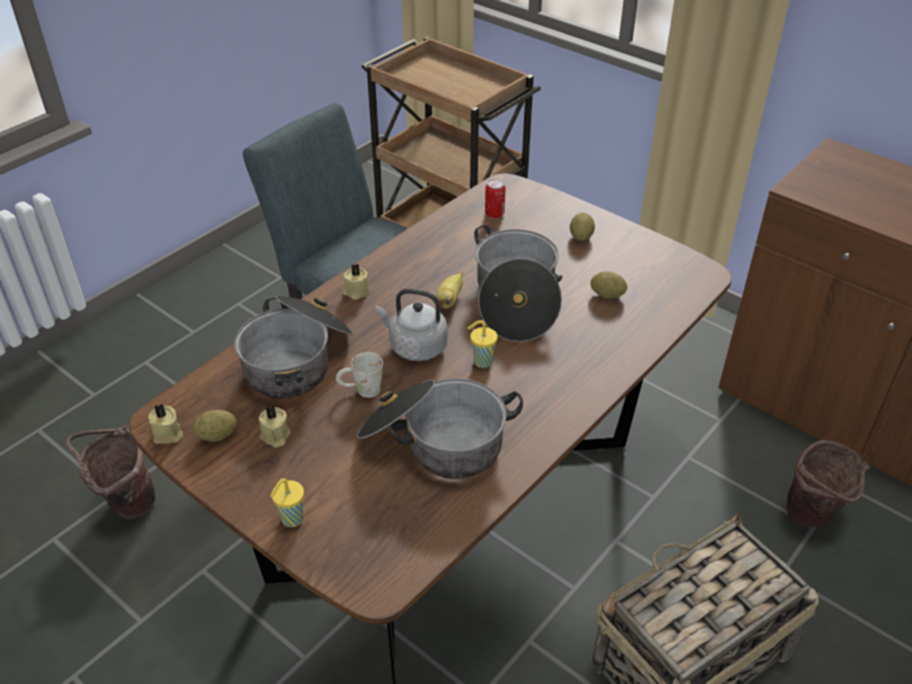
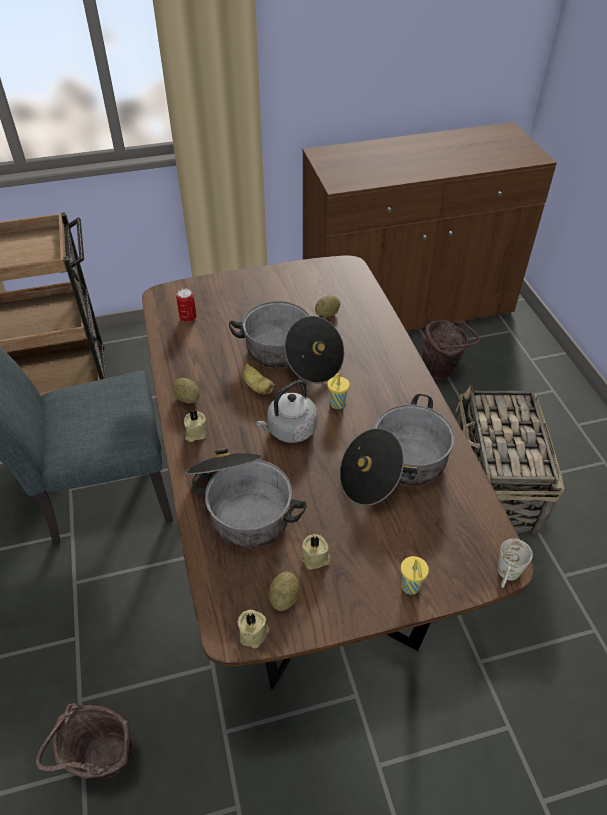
camera: 55 degrees left, 5 degrees up
white mug [336,352,383,398] -> white mug moved to [498,539,533,588]
potato [570,213,595,241] -> potato moved to [173,378,200,404]

